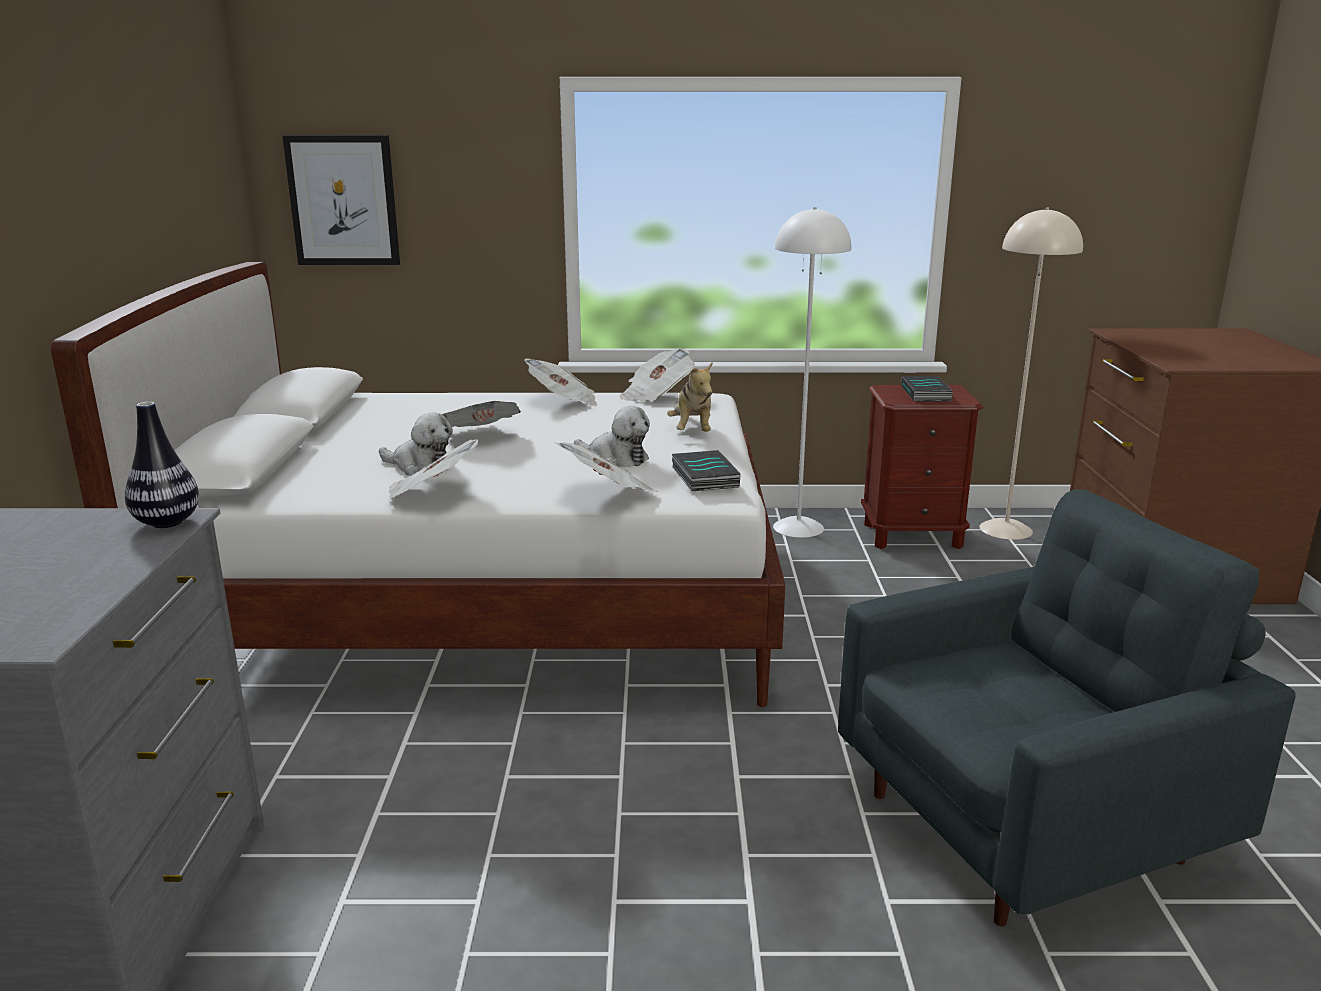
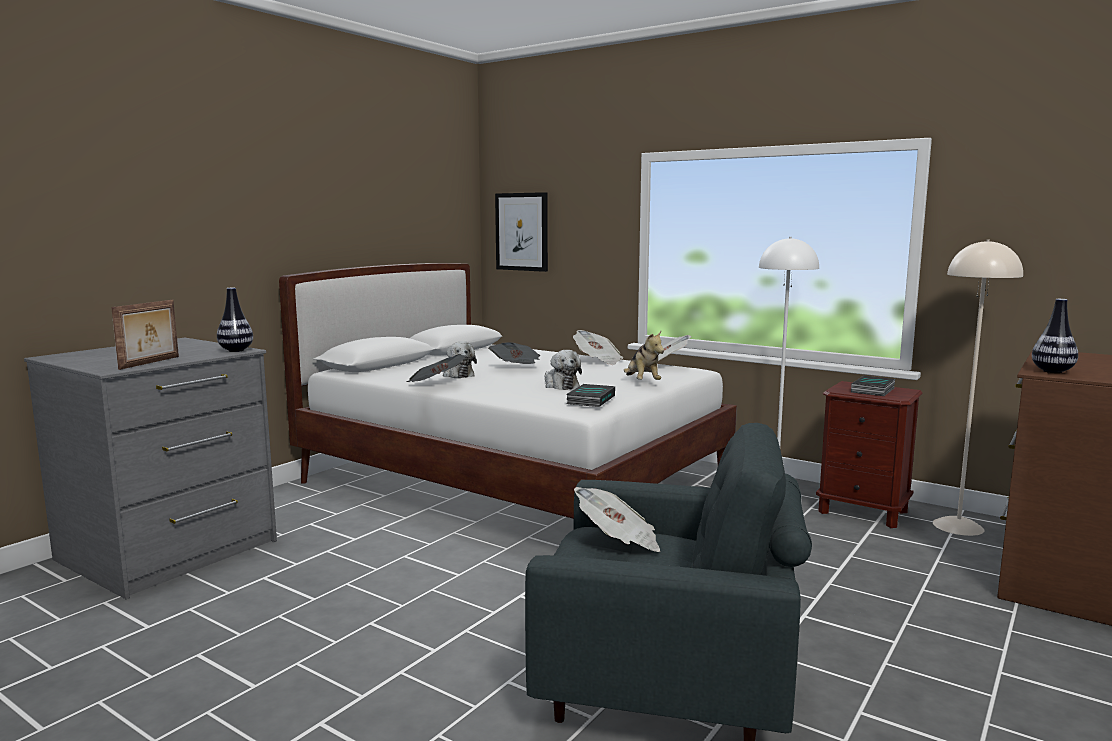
camera: 35 degrees right, 10 degrees down
newspaper [555,442,658,492] -> newspaper moved to [574,487,661,552]
plush toy [667,363,712,431] -> plush toy turned 45 degrees counterclockwise [624,331,664,380]
none -> picture frame [111,300,179,370]
none -> vase [1032,299,1078,373]

